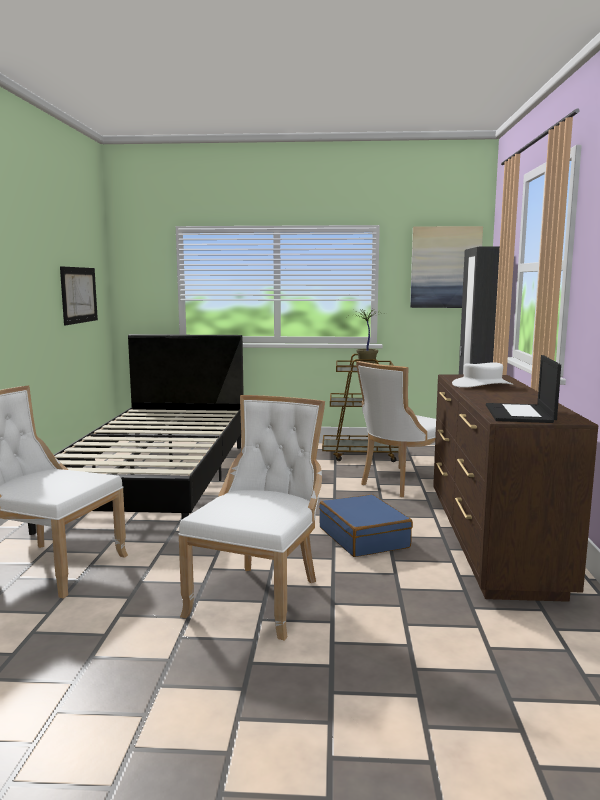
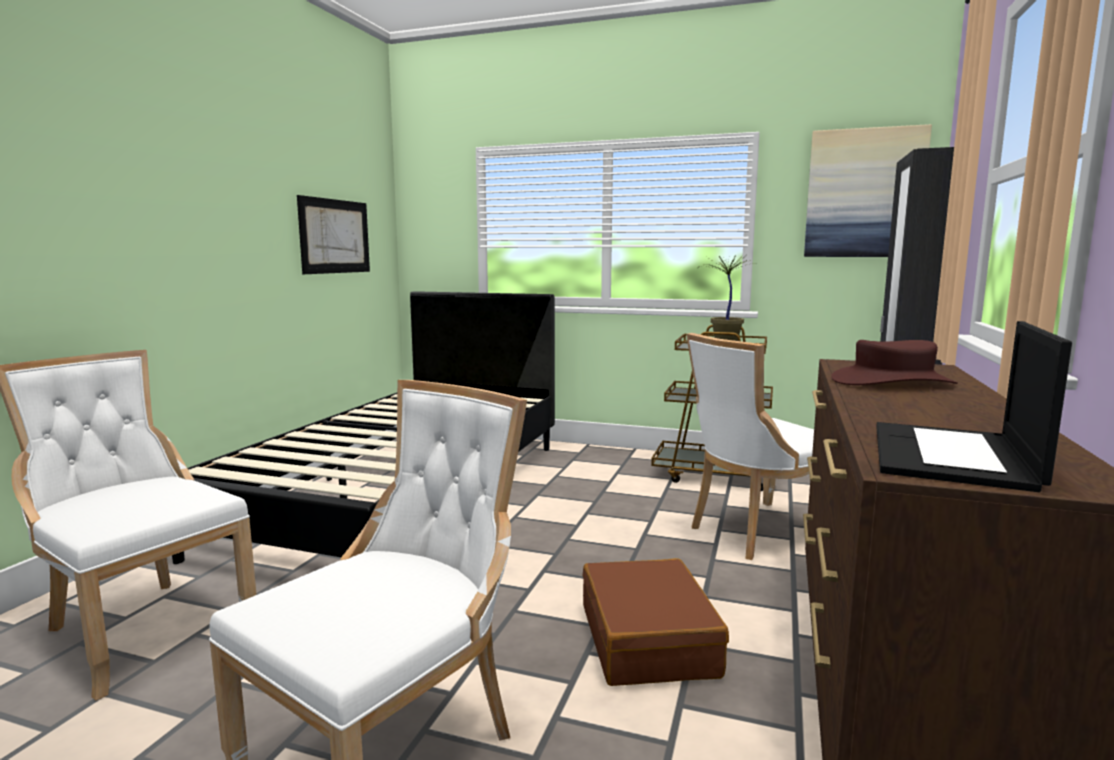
camera: 15 degrees right, 0 degrees up
blue suitcase [319,494,413,557] -> brown suitcase [583,558,729,686]
white hat [452,362,513,388] -> brown hat [831,340,958,385]

